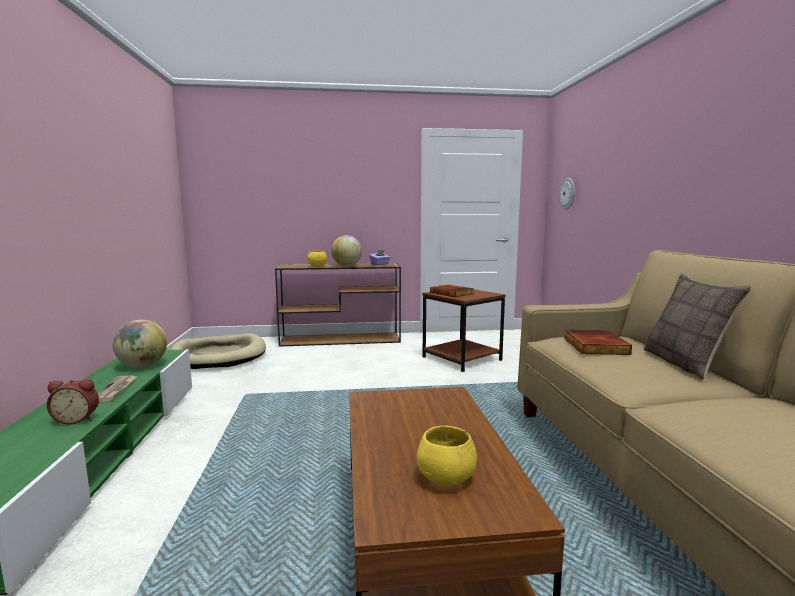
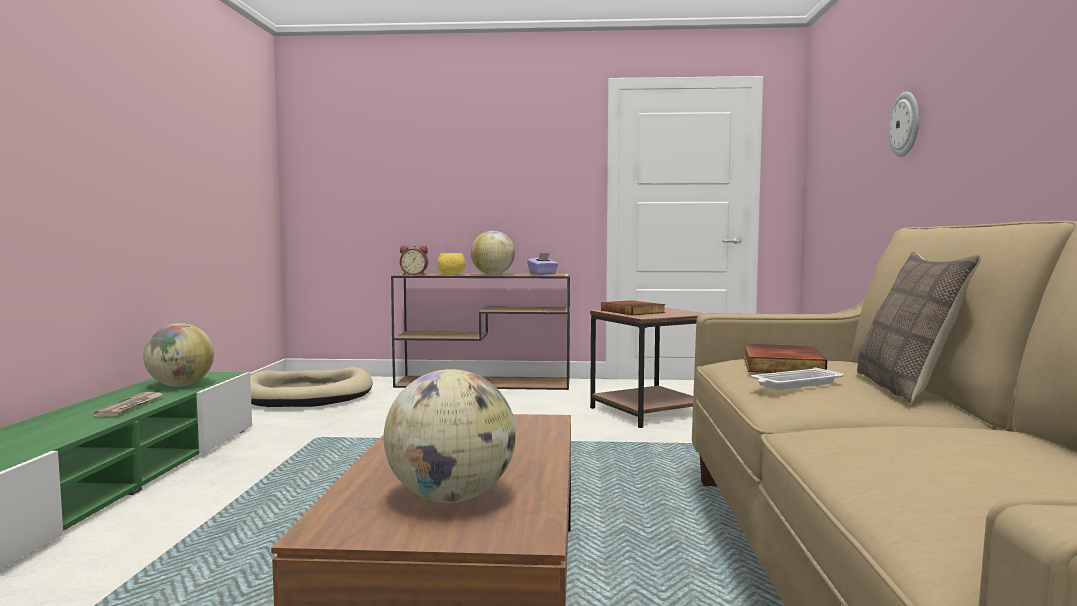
camera: 10 degrees right, 5 degrees down
alarm clock [47,379,99,424] -> alarm clock moved to [400,246,428,275]
yellow bowl [417,426,477,486] -> globe [384,369,516,503]
wall clock [559,178,575,210] -> wall clock moved to [888,92,919,157]
none -> white tray [751,367,844,390]

